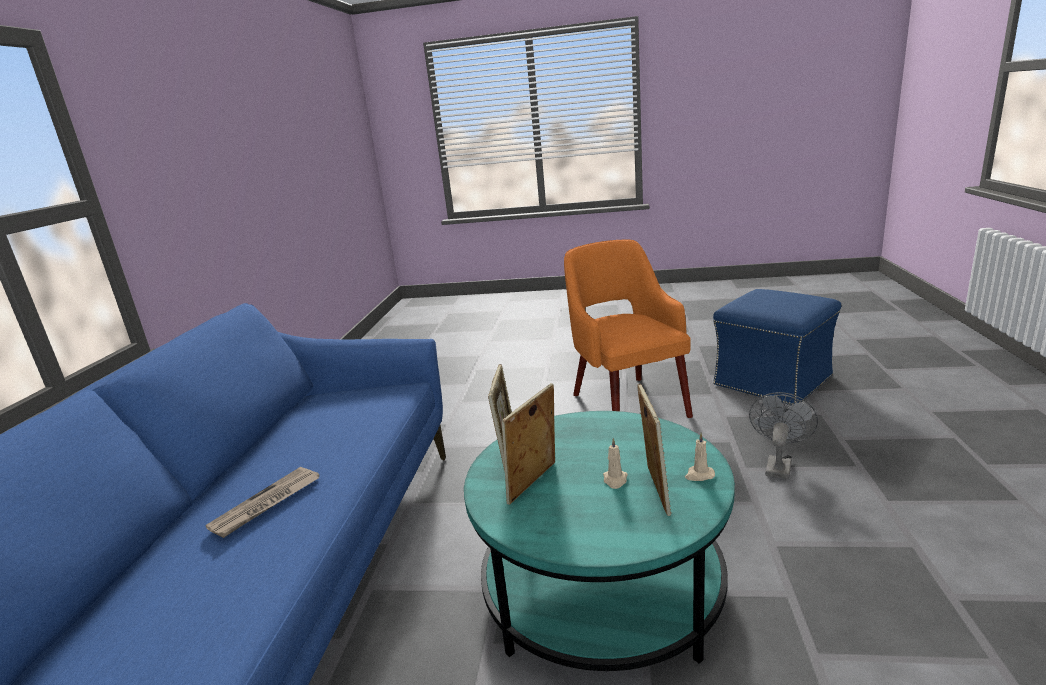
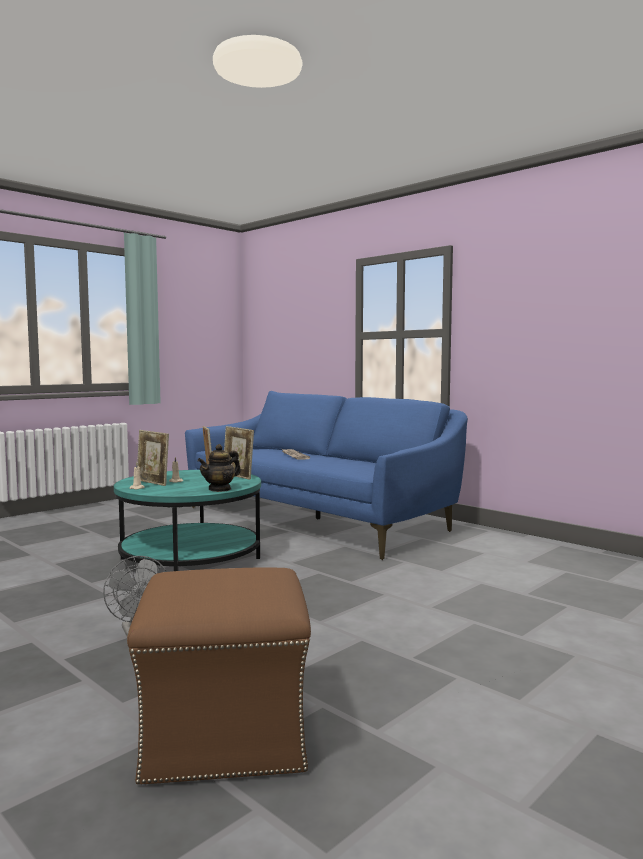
camera: 125 degrees right, 15 degrees down
orange armchair [564,240,693,418] -> none
blue ottoman [713,289,841,405] -> brown ottoman [127,567,311,786]
none -> teapot [197,444,241,492]

